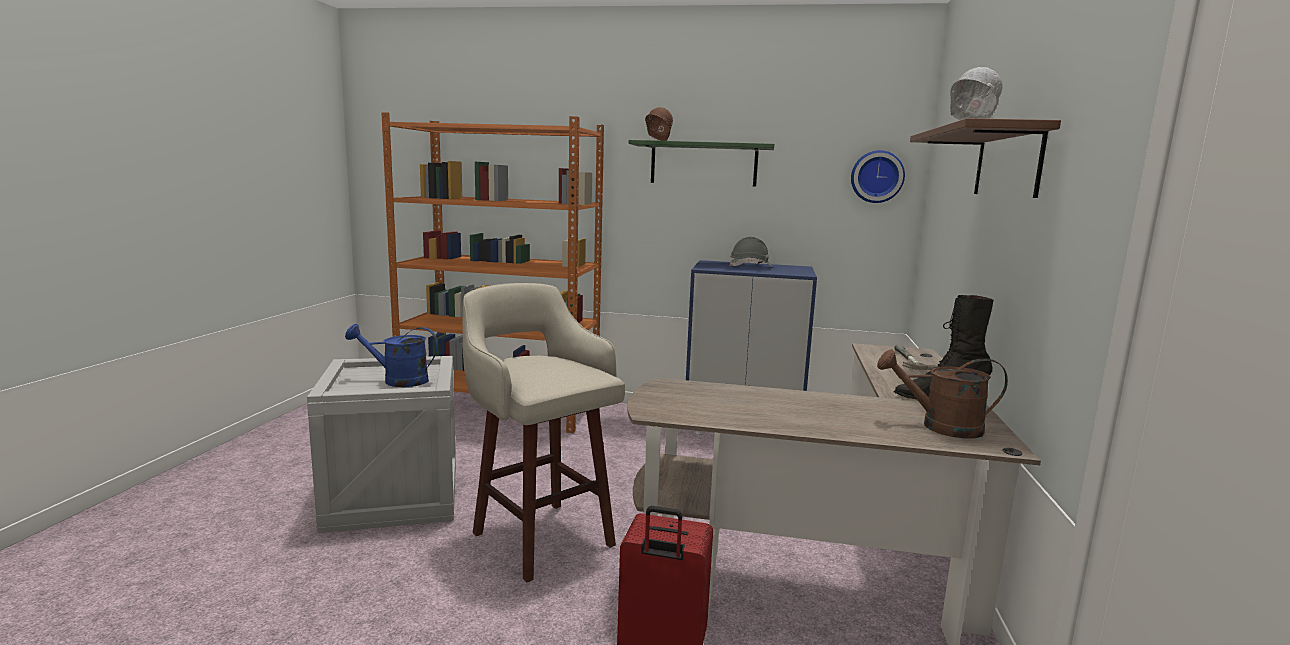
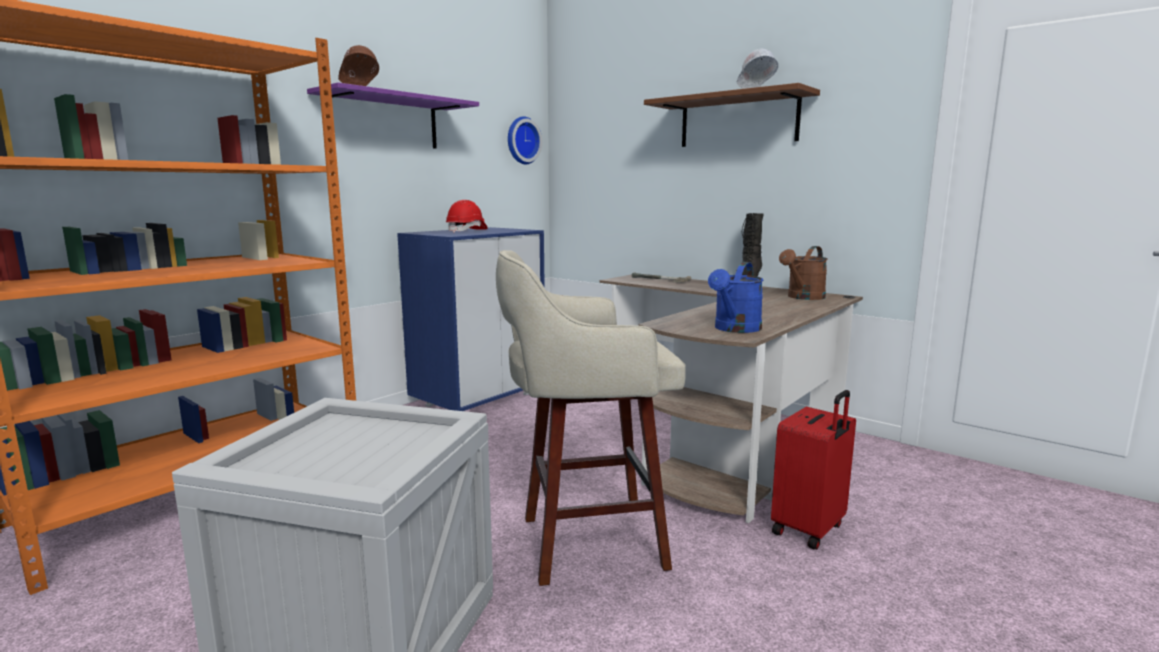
camera: 60 degrees left, 0 degrees up
blue watering can [345,324,438,387] -> blue watering can moved to [708,262,763,333]
green shelf [629,140,774,187] -> purple shelf [307,82,479,149]
grey hard hat [730,237,774,268] -> red hard hat [446,200,488,233]

